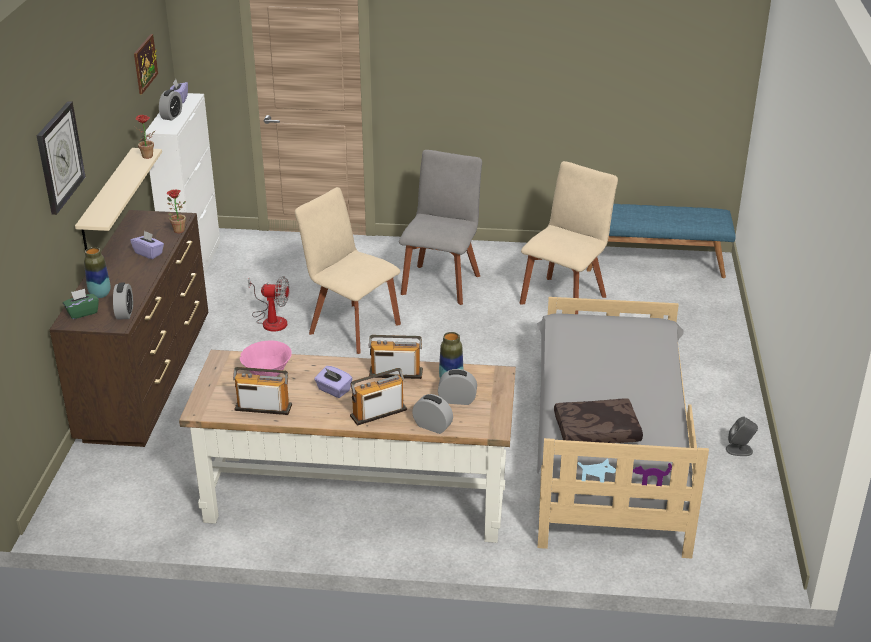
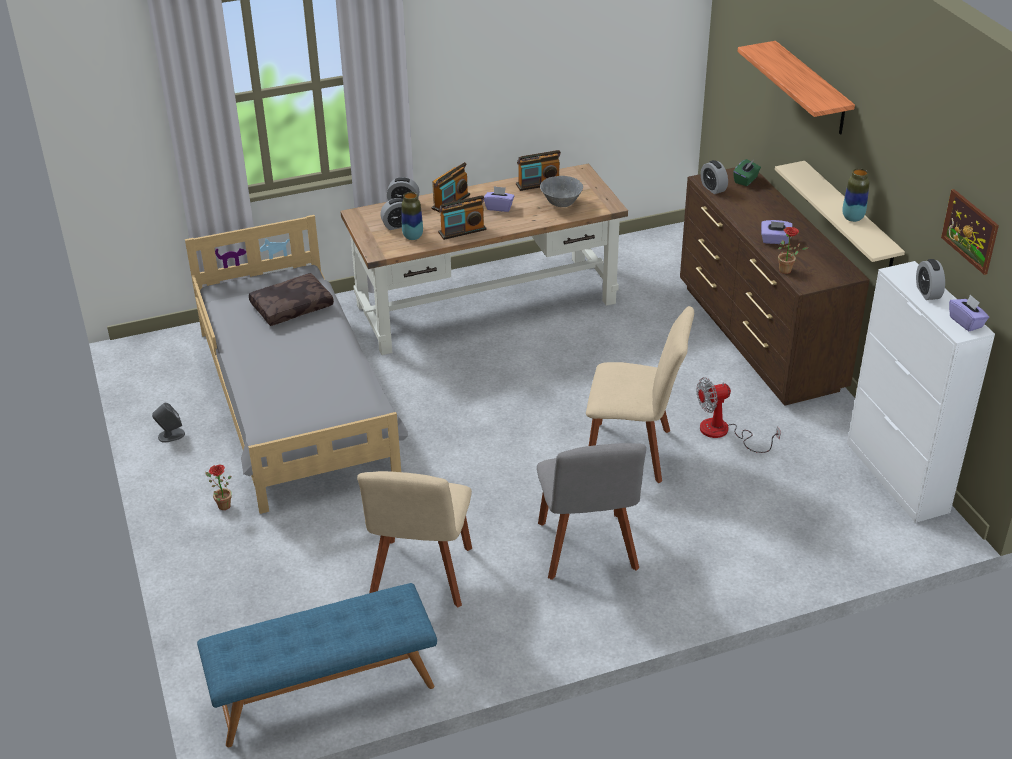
camera: 155 degrees right, 5 degrees up
wall clock [37,101,85,215] -> shelf [738,41,855,135]
vase [84,247,110,298] -> vase moved to [842,168,869,222]
potted plant [135,115,155,159] -> potted plant moved to [205,465,232,510]
pink bowl [240,340,292,377] -> grey bowl [540,176,583,207]

